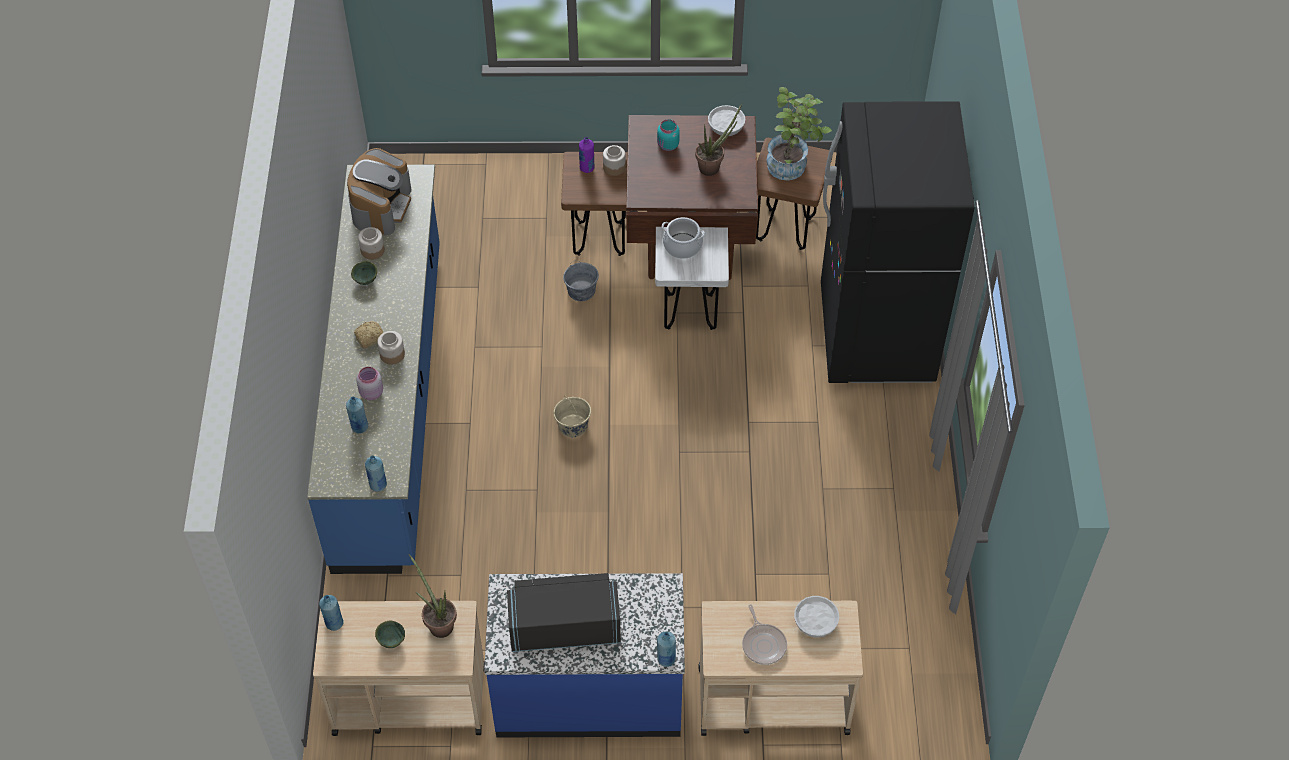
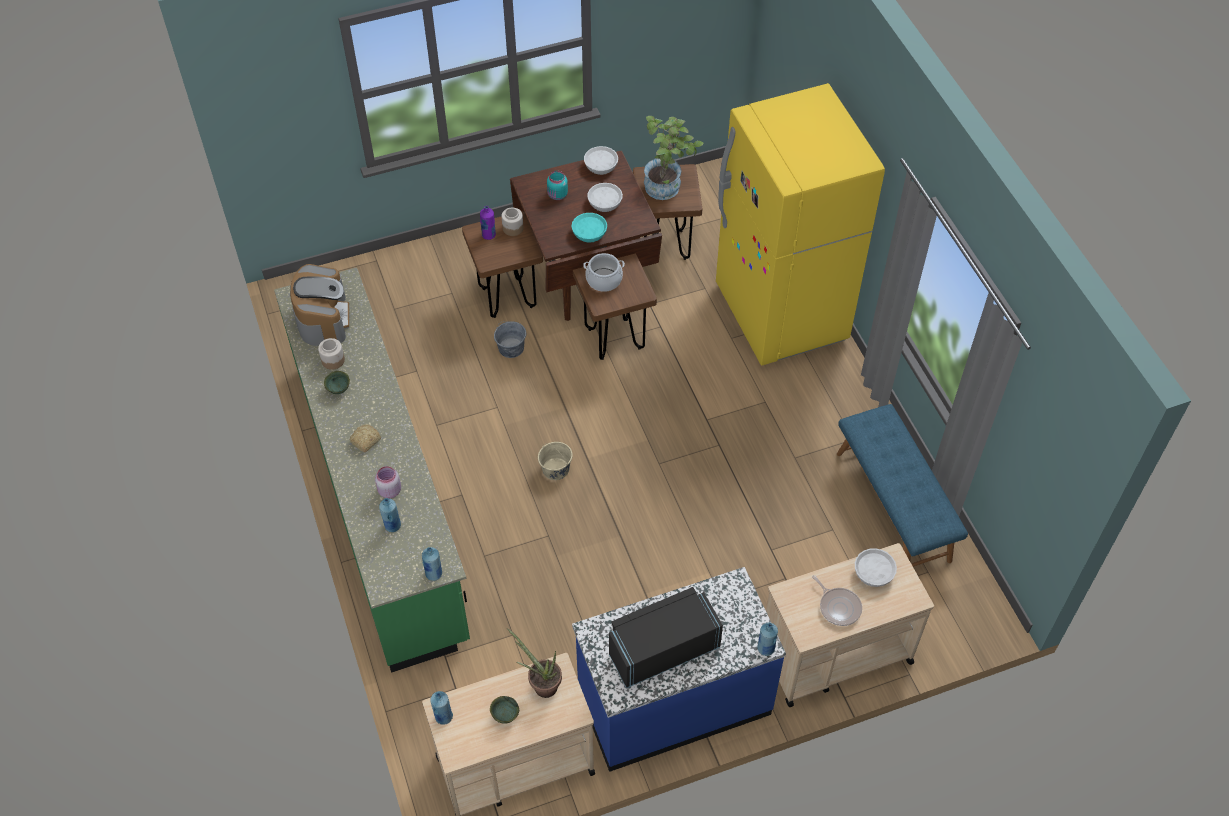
camera: 20 degrees left, 0 degrees up
blue counter [307,165,440,574] -> green counter [274,267,470,673]
jar [377,331,405,364] -> none
white stool [655,227,729,330] -> brown stool [573,253,657,360]
potted plant [695,104,742,176] -> white bowl [588,183,623,212]
black fridge [821,101,974,383] -> yellow fridge [716,83,885,365]
none -> turquoise bowl [572,213,607,243]
none -> blue bench [837,404,968,567]

